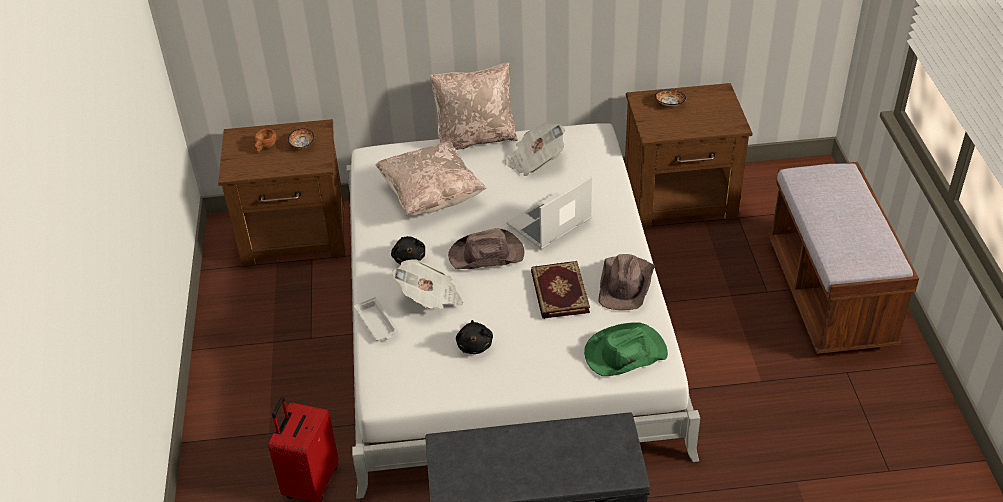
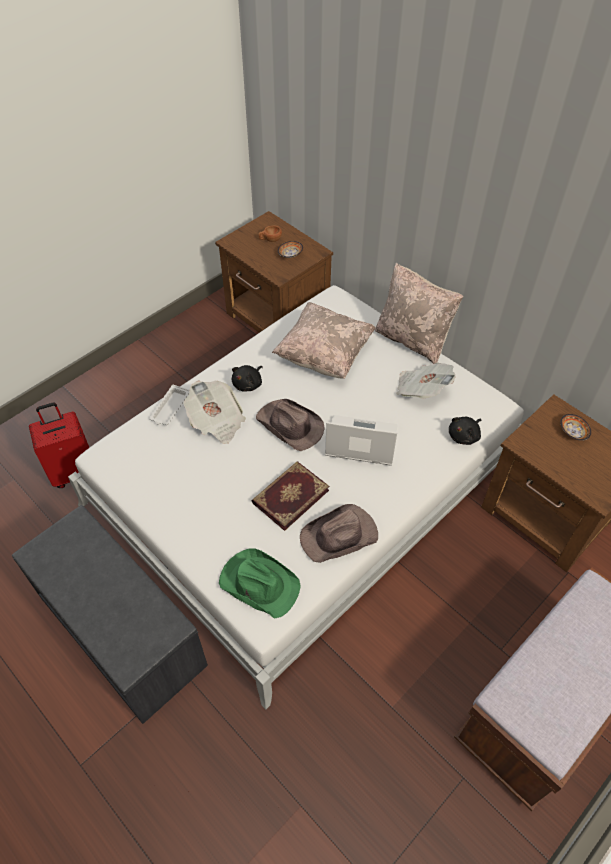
camera: 50 degrees right, 10 degrees up
black plush toy [456,320,493,354] -> black plush toy moved to [449,417,482,445]

